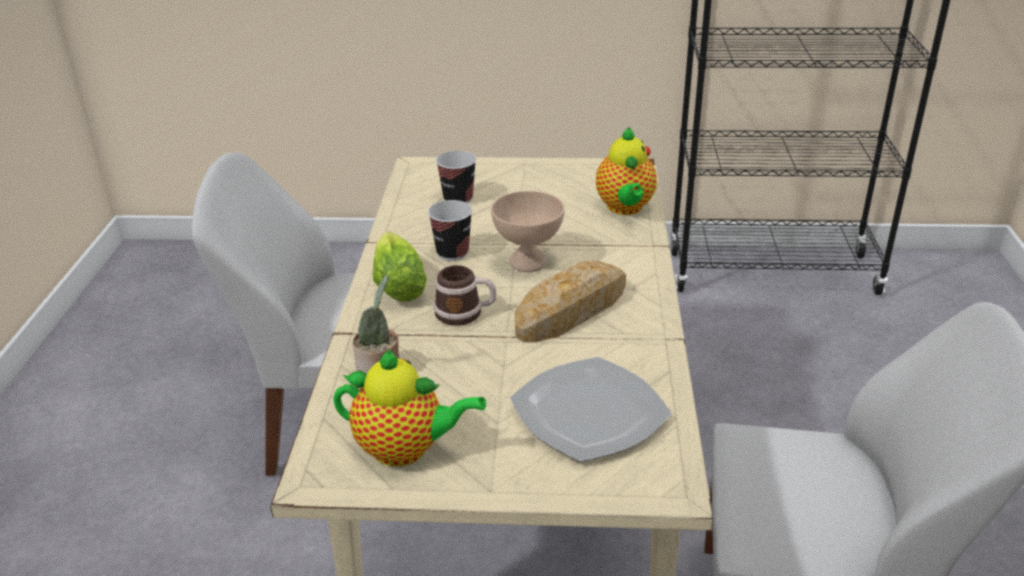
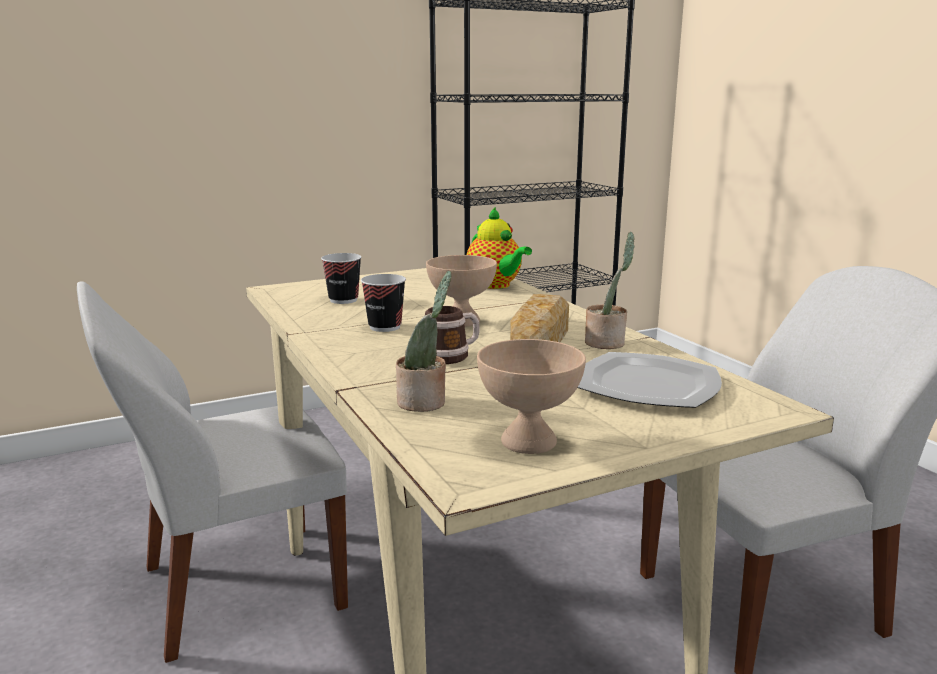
camera: 30 degrees left, 15 degrees down
teapot [333,350,486,466] -> beige bowl [477,339,586,454]
lettuce [373,231,427,302] -> none
none -> potted plant [585,232,635,349]

